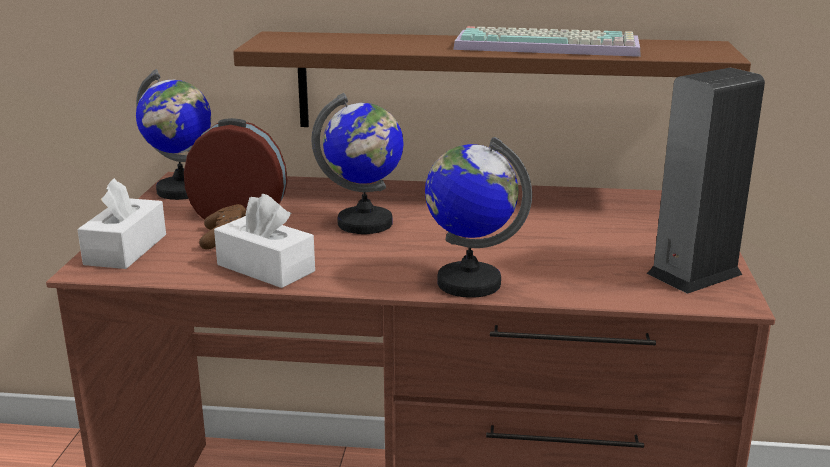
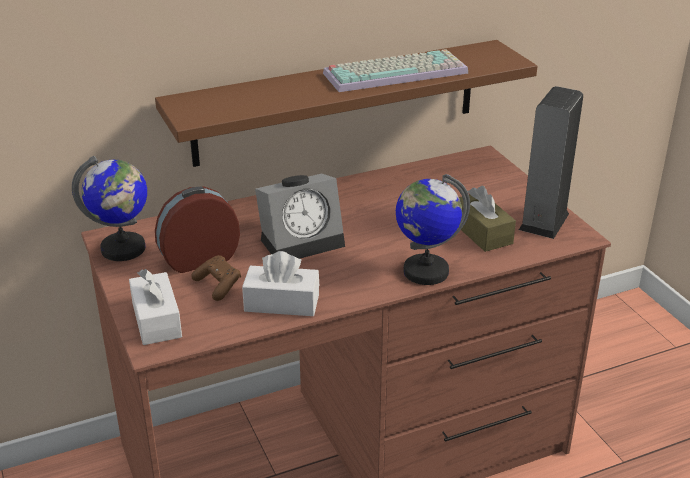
camera: 30 degrees left, 10 degrees up
globe [312,93,403,234] -> alarm clock [255,173,345,259]
none -> brown tissue box [459,186,516,252]

